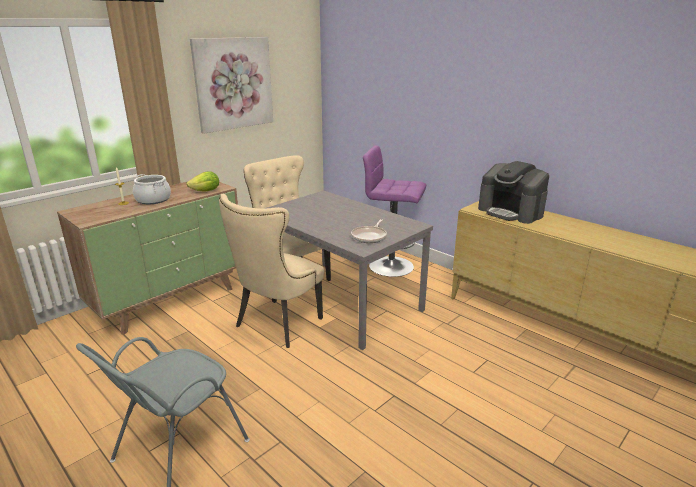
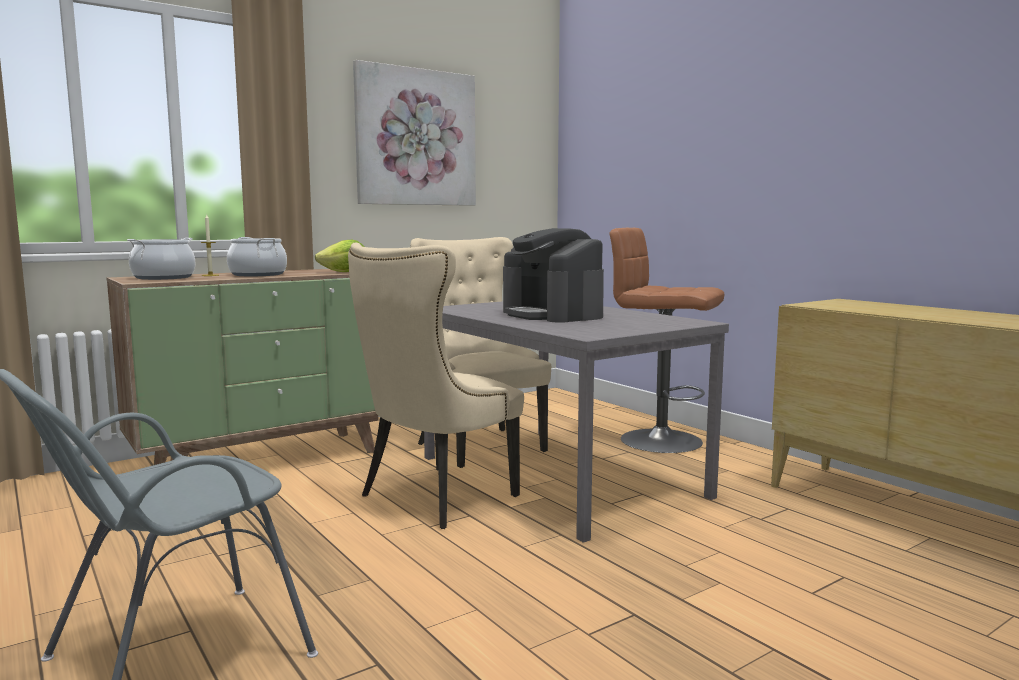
camera: 10 degrees right, 15 degrees down
frying pan [351,219,387,243] -> none
purple stool [363,145,426,277] -> brown stool [609,228,724,453]
coffee machine [478,161,549,224] -> coffee machine moved to [503,228,604,323]
none -> cooking pot [127,238,195,280]

